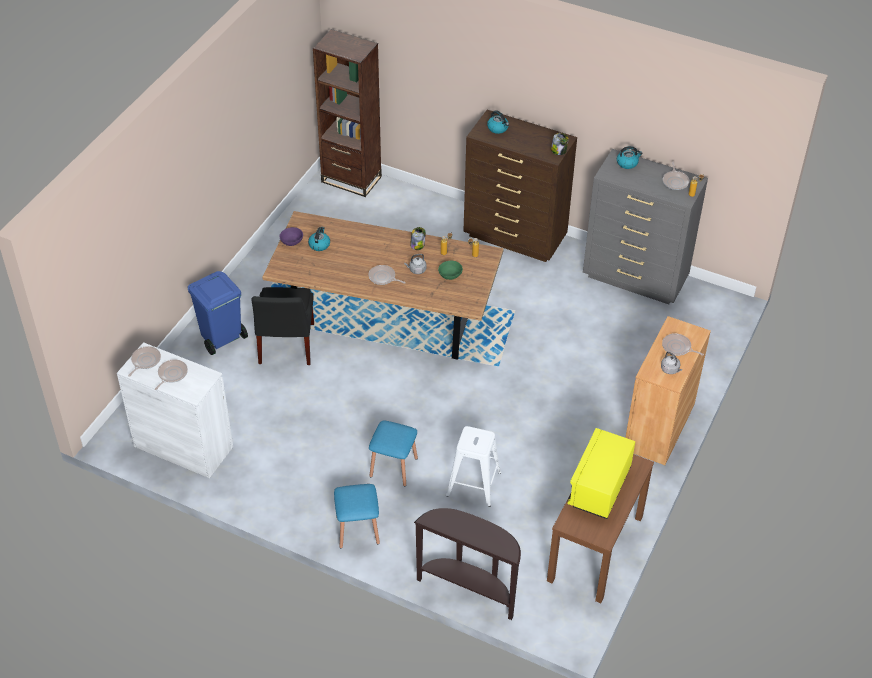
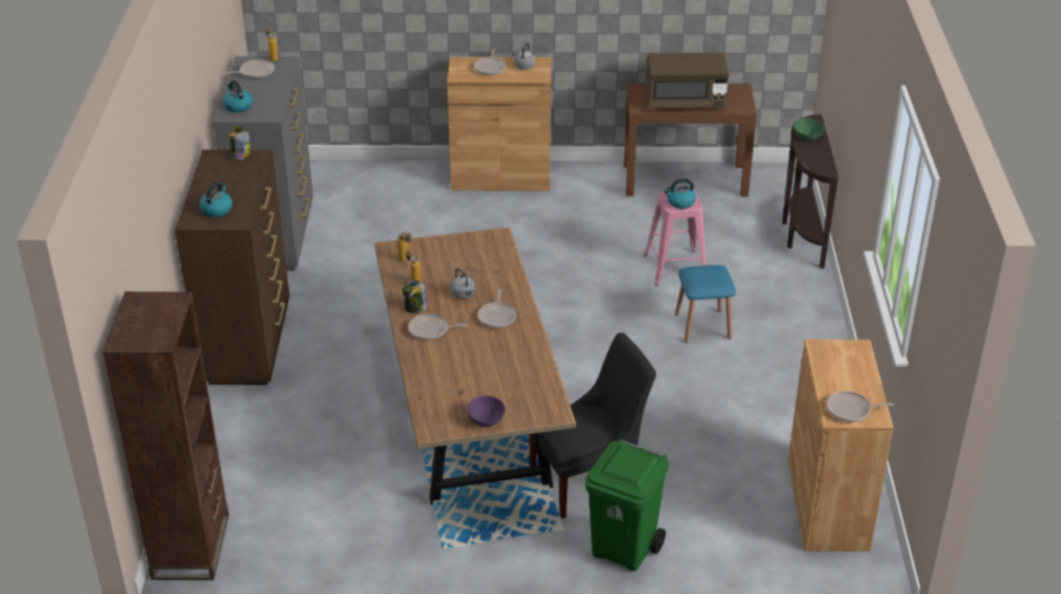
camera: 115 degrees left, 10 degrees down
white cabinet [117,342,233,478] -> brown cabinet [788,339,893,552]
frying pan [155,359,188,390] -> frying pan moved to [408,314,468,340]
blue trash can [188,271,248,355] -> green trash can [585,439,669,571]
kettle [308,227,330,251] -> kettle moved to [664,179,696,209]
blue stool [334,484,380,548] -> none
green bowl [438,261,463,280] -> green bowl moved to [793,118,824,141]
white stool [446,426,502,507] -> pink stool [644,190,706,286]
yellow microwave [568,428,635,519] -> brown microwave [646,53,729,109]

